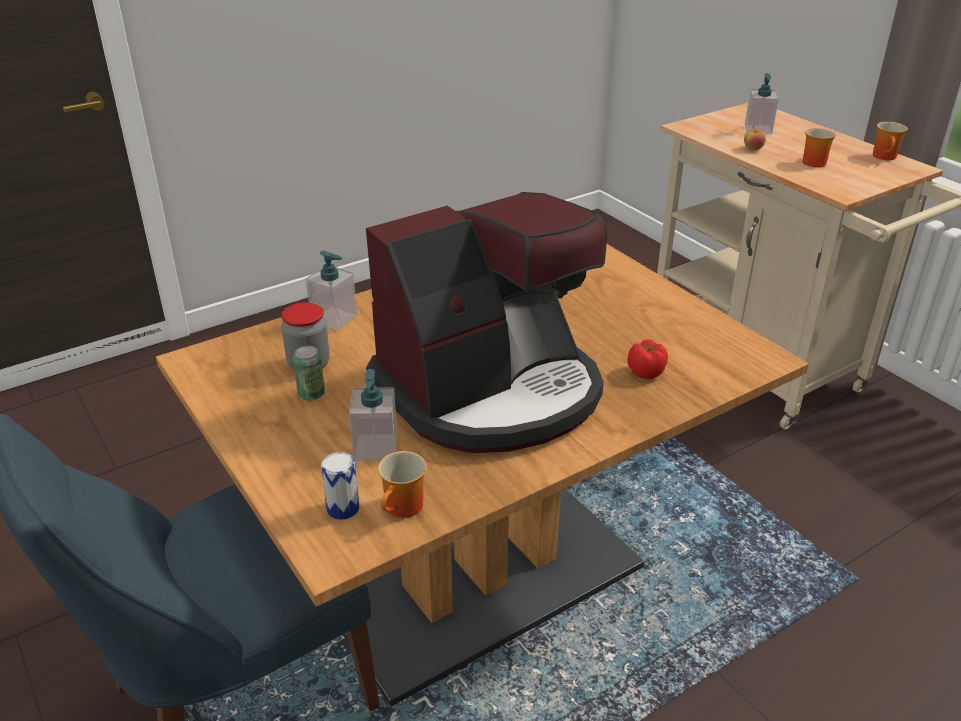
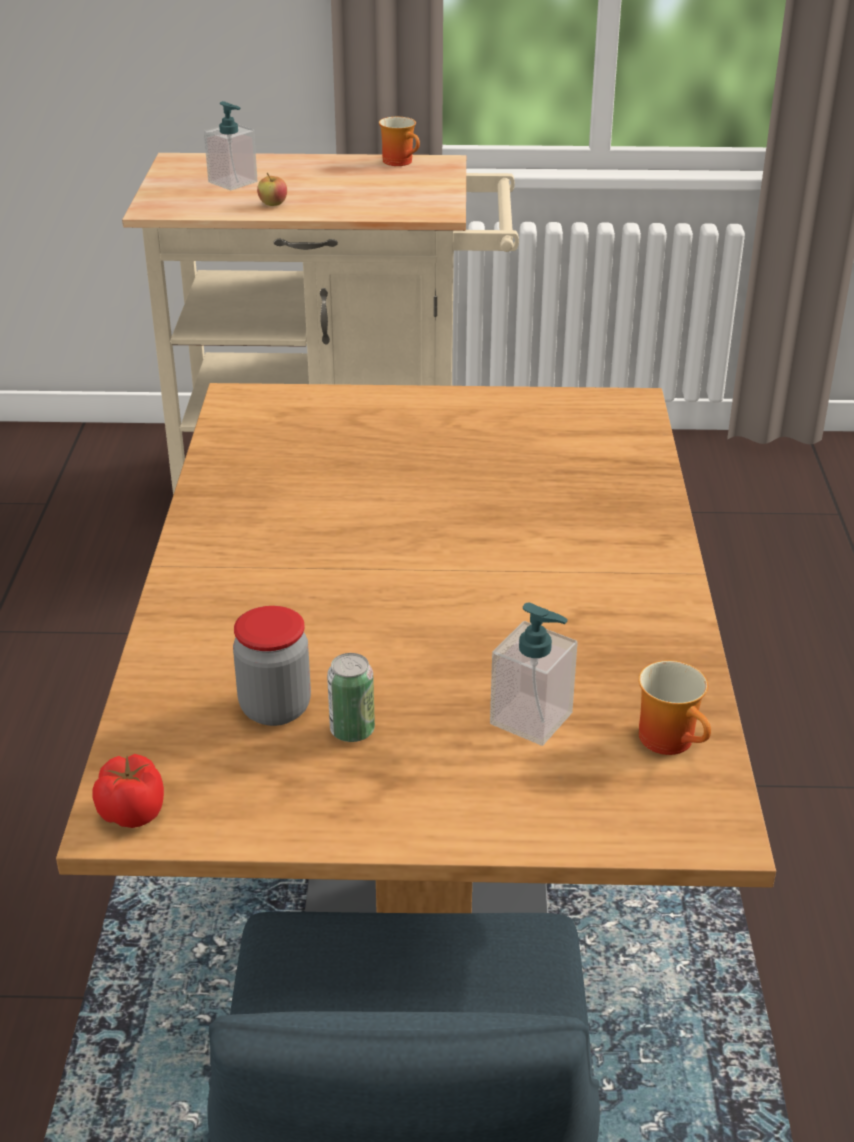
camera: 55 degrees left, 0 degrees up
soap dispenser [306,251,357,331] -> none
can [321,452,359,520] -> none
coffee machine [366,192,607,453] -> none
tomato [628,339,668,379] -> tomato moved to [92,754,164,828]
mug [802,128,836,167] -> none

